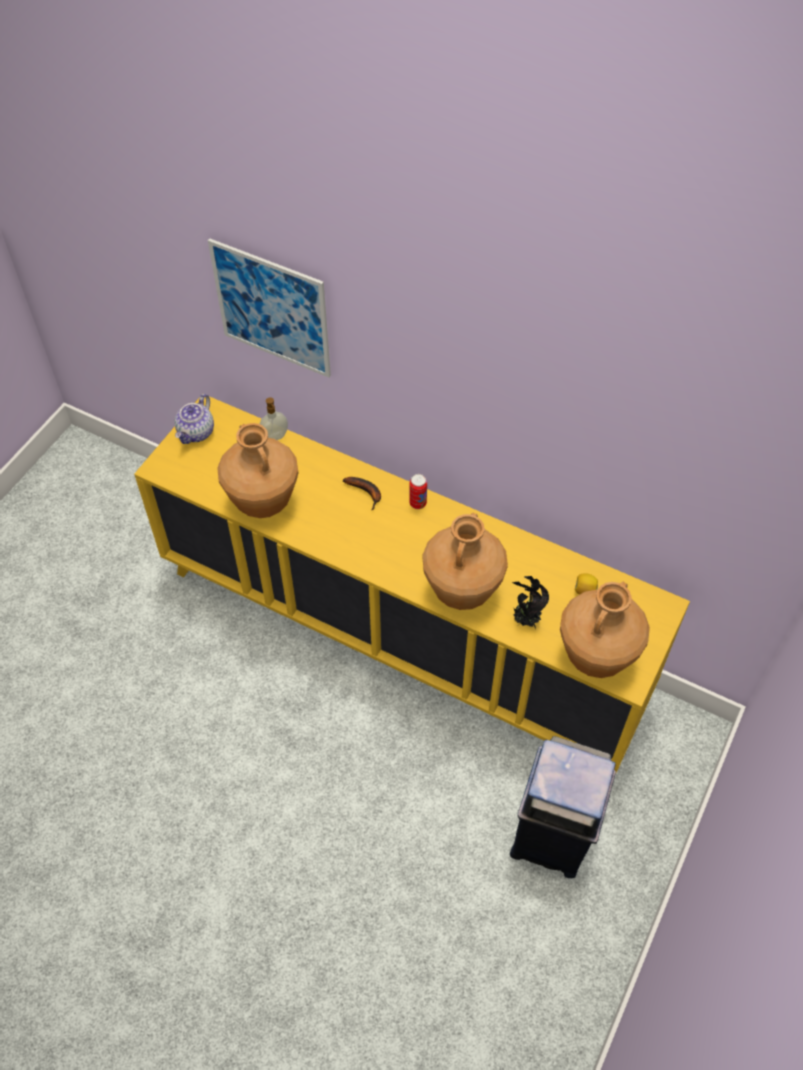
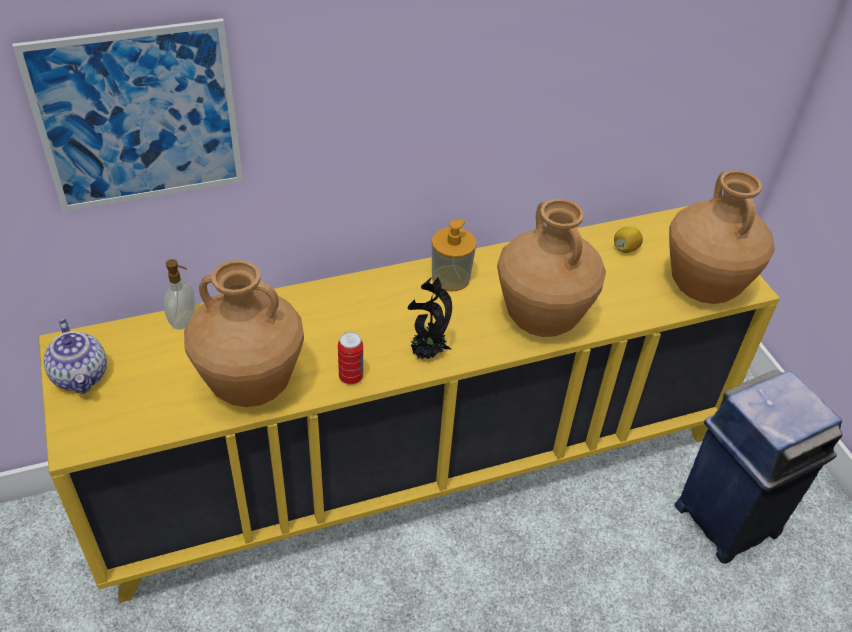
camera: 50 degrees left, 10 degrees down
banana [343,477,381,510] -> none
can [409,474,427,509] -> can moved to [338,332,363,385]
potted plant [512,576,549,629] -> potted plant moved to [408,277,452,359]
none -> soap dispenser [432,220,477,292]

